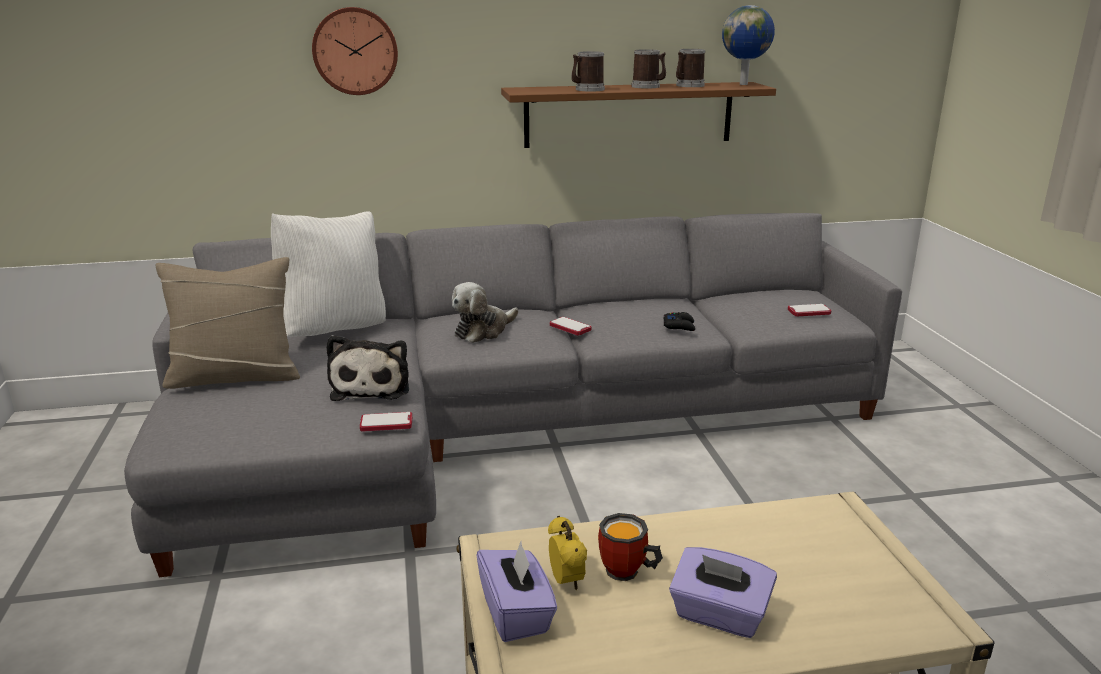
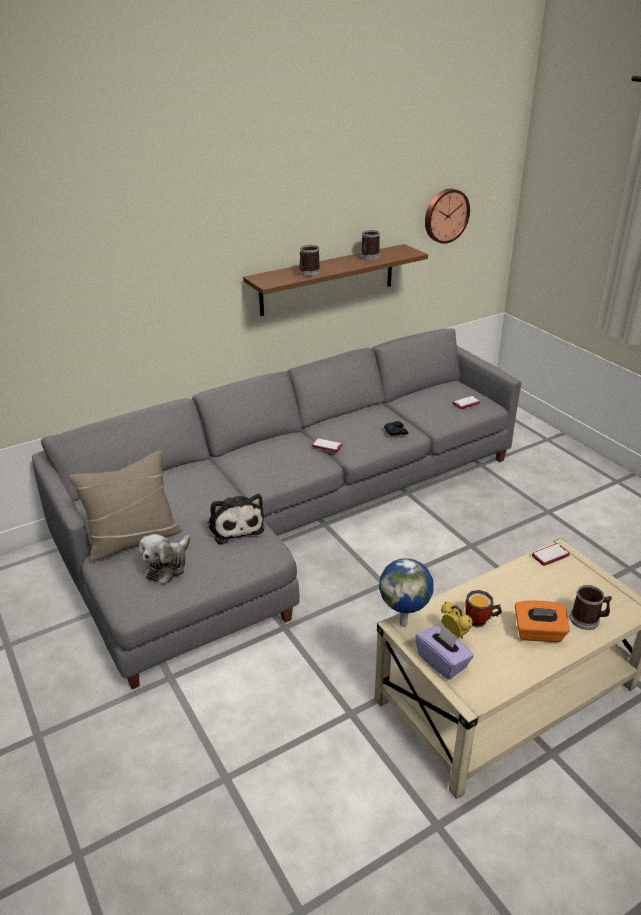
camera: 20 degrees left, 10 degrees up
white pillow [271,211,386,337] -> none
wall clock [312,7,398,95] -> wall clock moved to [425,189,470,244]
phone [360,412,412,431] -> phone moved to [532,543,570,566]
plush toy [452,282,519,343] -> plush toy moved to [139,534,190,584]
mug [631,49,666,88] -> mug moved to [570,585,612,630]
purple tissue box [669,547,777,638] -> orange tissue box [515,601,570,642]
globe [722,5,775,85] -> globe moved to [379,558,433,627]

